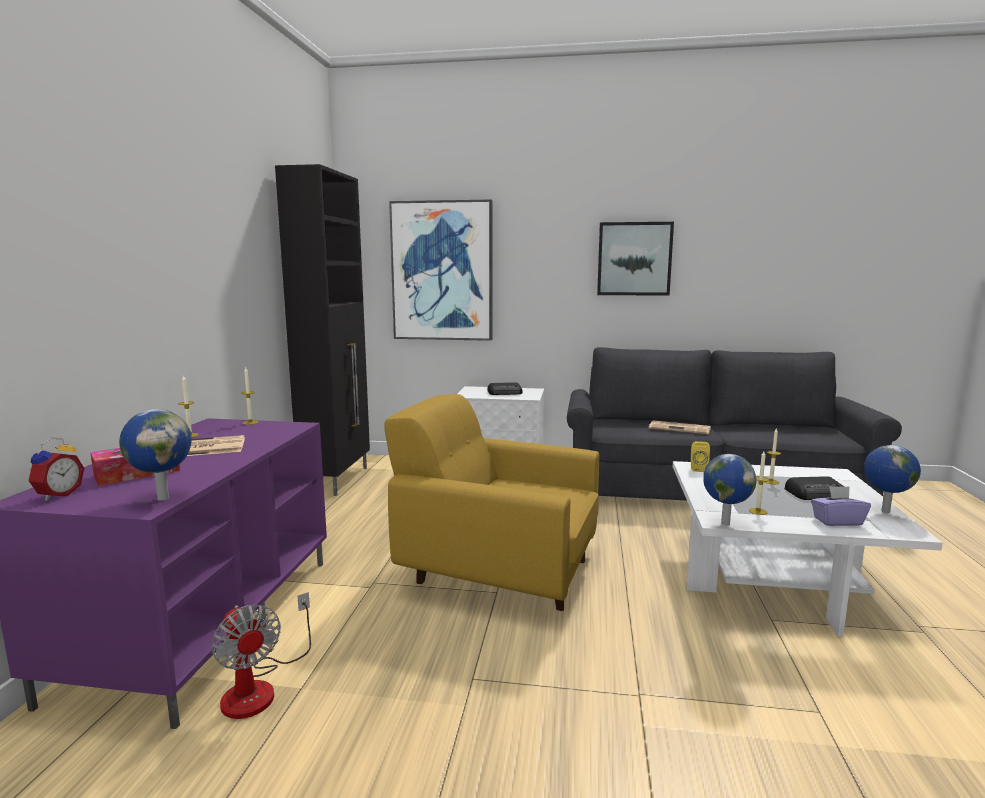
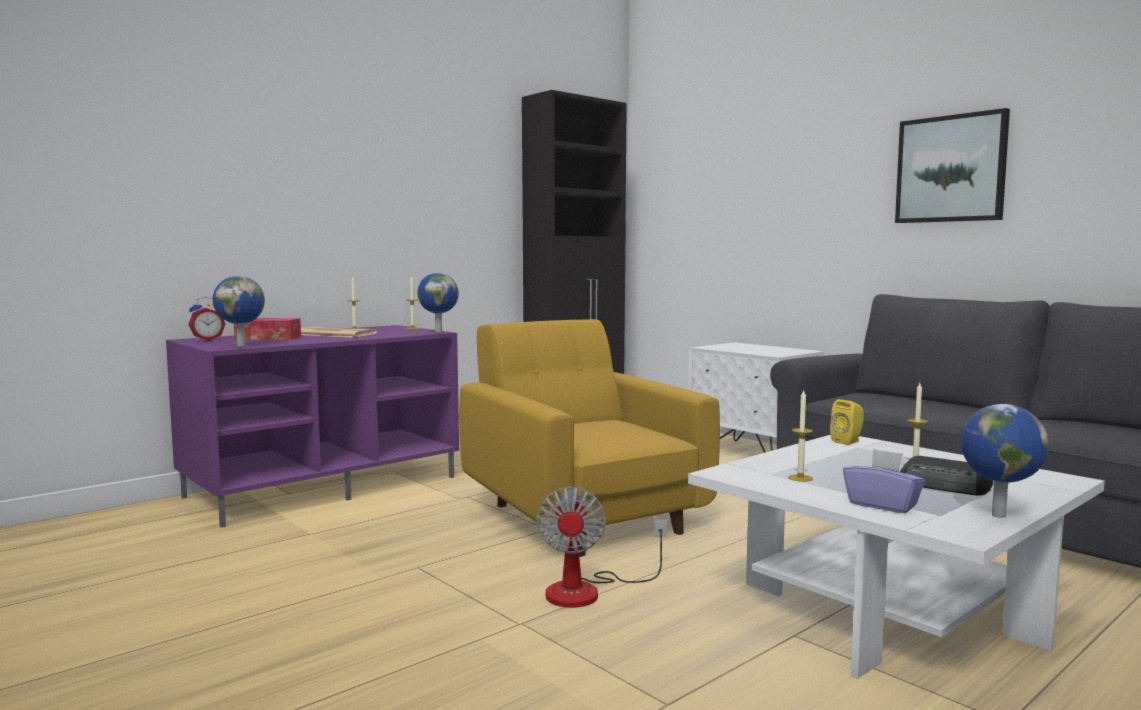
camera: 40 degrees right, 5 degrees down
fan [211,592,311,719] -> fan moved to [537,487,667,608]
picture [389,200,493,341] -> none
radio [487,382,523,395] -> none
newspaper [649,421,711,435] -> none
globe [703,454,756,526] -> globe moved to [417,273,459,333]

